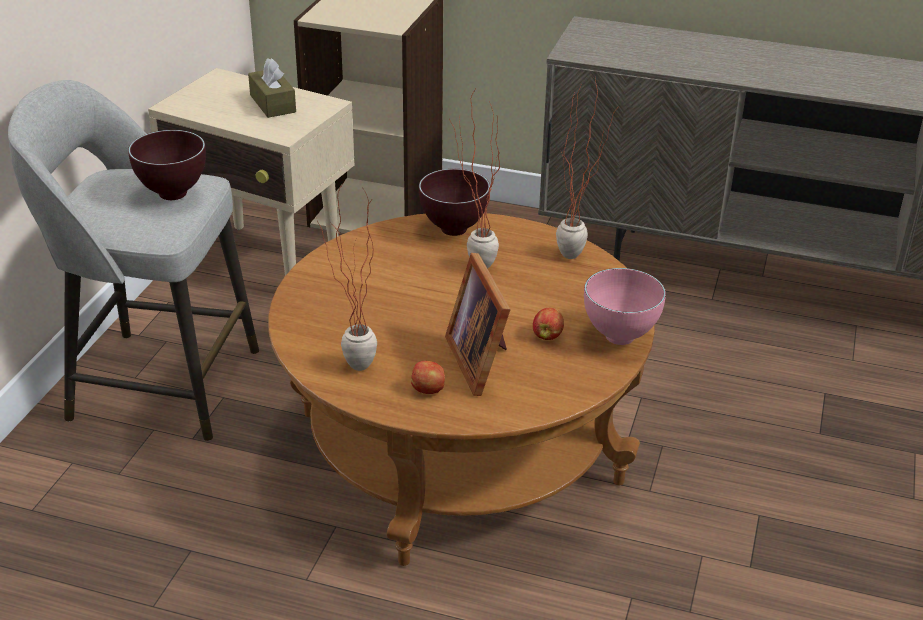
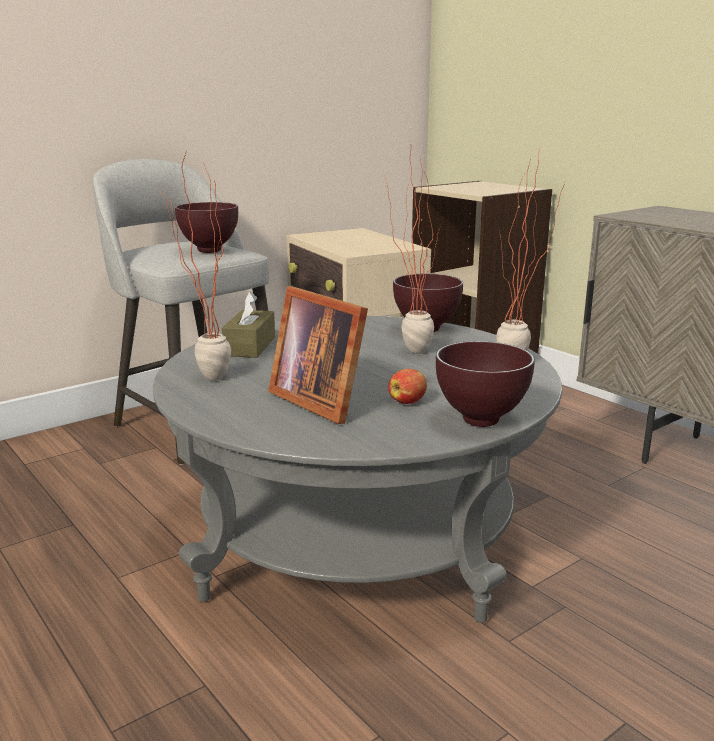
camera: 35 degrees right, 15 degrees down
brown tissue box [248,58,296,118] -> brown tissue box moved to [221,292,275,358]
brown coffee table [268,213,655,566] -> grey coffee table [152,316,562,623]
apple [411,361,445,394] -> none
picture frame [445,253,511,396] -> picture frame turned 60 degrees counterclockwise [268,286,368,424]
pink bowl [584,268,666,345] -> brown bowl [436,341,535,427]

